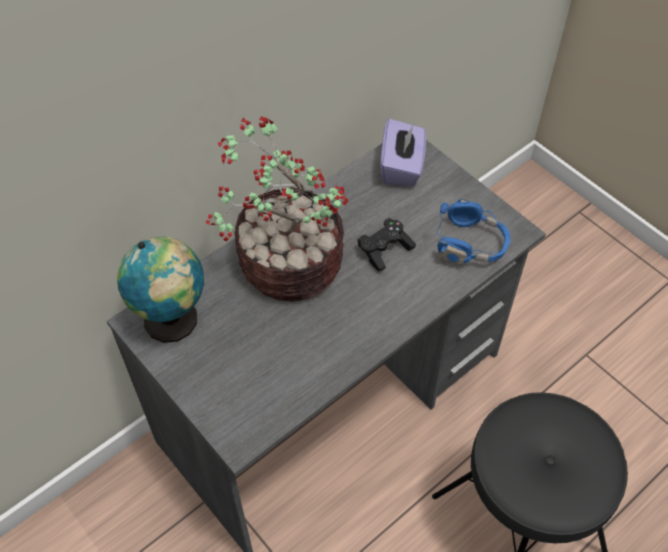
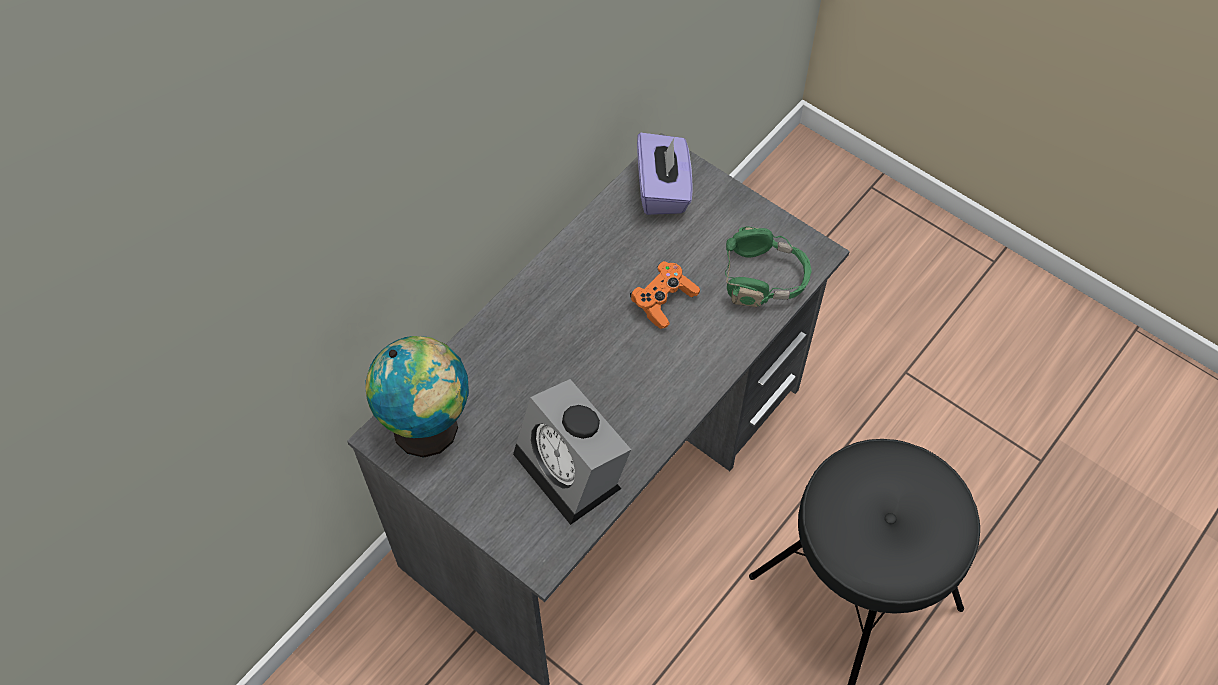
camera: 10 degrees left, 5 degrees up
potted plant [206,116,348,302] -> none
black game controller [357,218,416,272] -> orange game controller [630,261,700,329]
blue headphones [437,199,510,265] -> green headphones [725,226,811,307]
none -> alarm clock [513,379,631,525]

